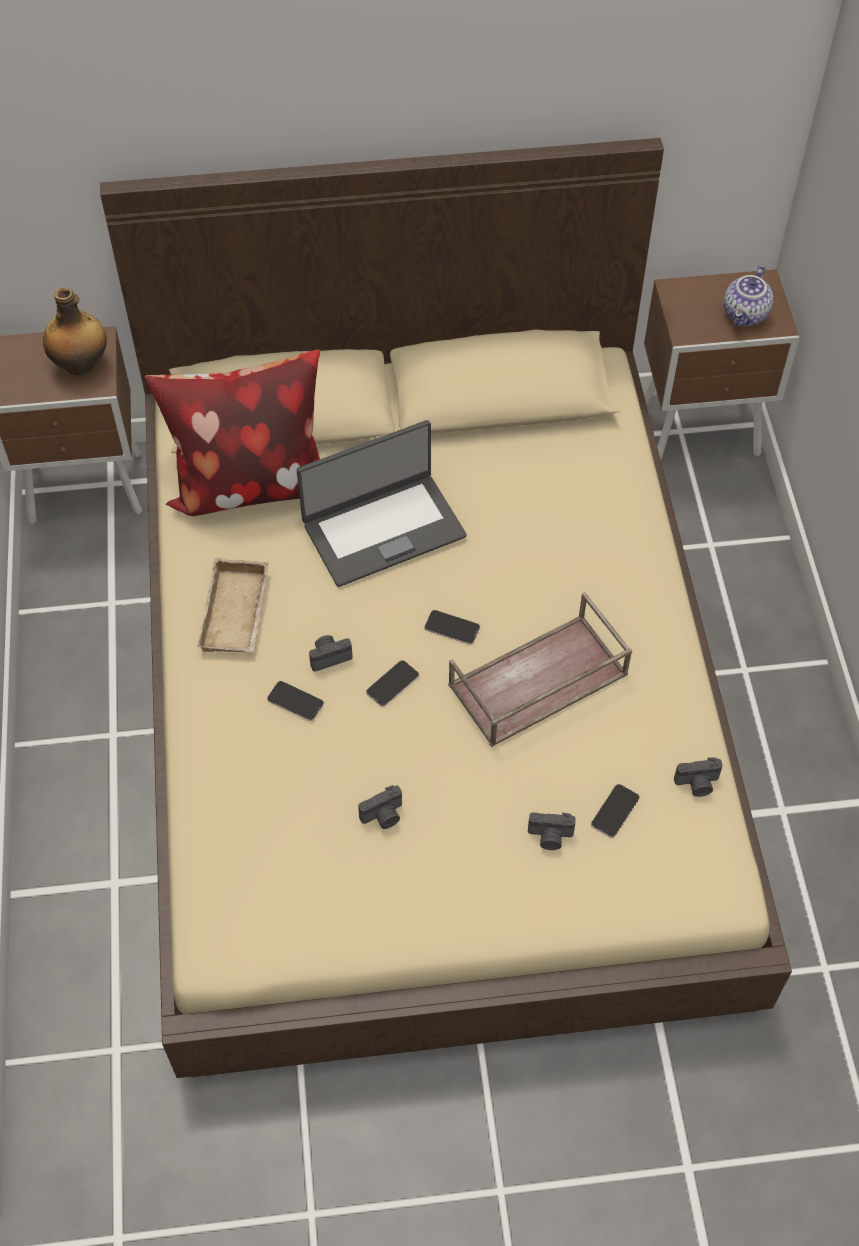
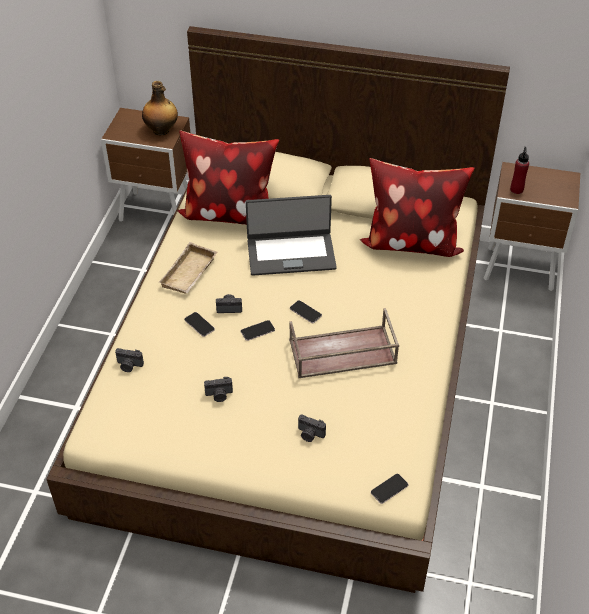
camera: 20 degrees right, 10 degrees down
phone [591,784,640,838] -> phone moved to [370,474,408,504]
camera [674,757,723,797] -> camera moved to [115,348,144,372]
teapot [724,265,773,327] -> none
none -> pillow [360,158,474,257]
none -> red bottle [510,147,529,194]

